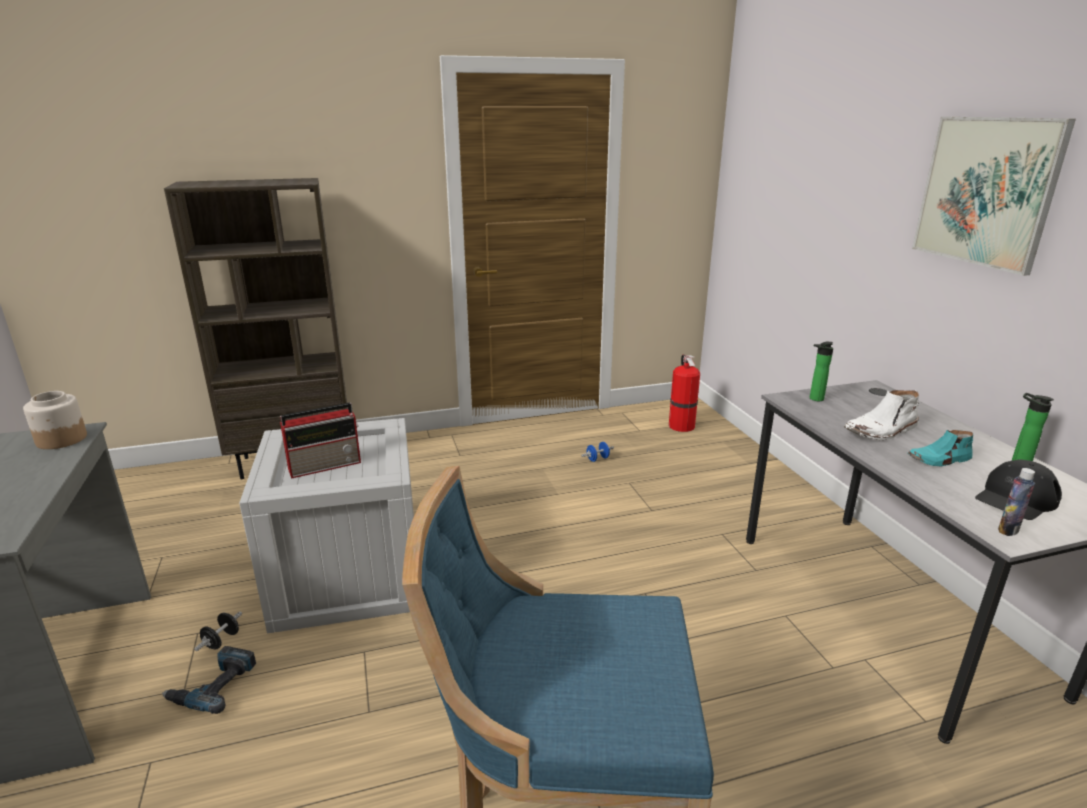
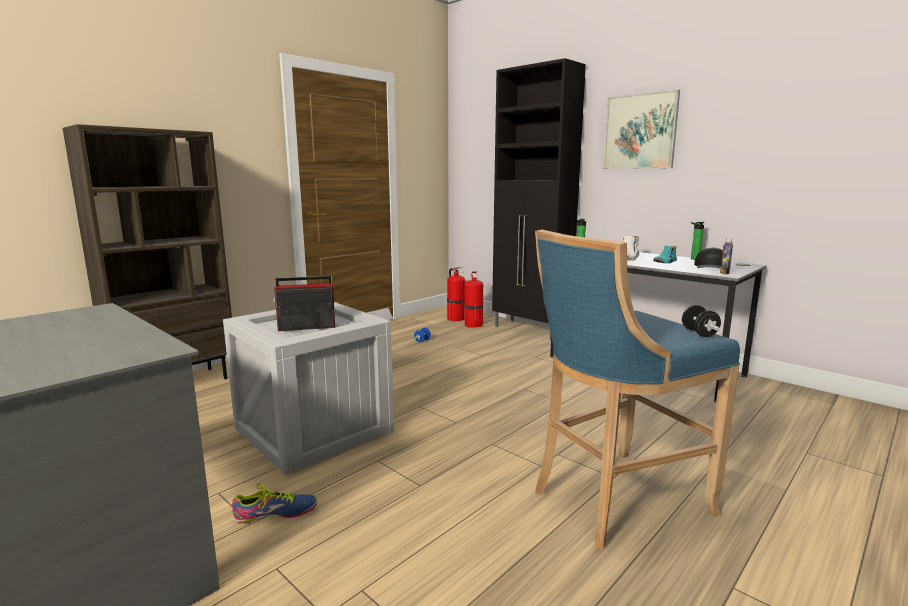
camera: 30 degrees left, 10 degrees down
jar [23,391,87,449] -> none
power drill [162,646,256,714] -> shoe [232,483,317,523]
black dumbbell [194,611,242,651] -> black dumbbell moved to [682,305,721,337]
radio [280,403,361,479] -> radio turned 135 degrees counterclockwise [272,276,335,331]
none -> fire extinguisher [464,271,483,328]
none -> black cabinet [492,58,586,340]

